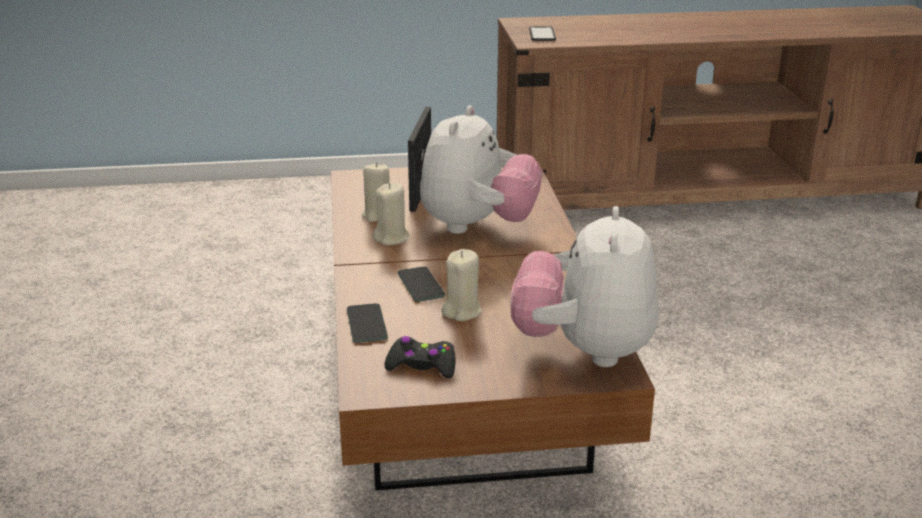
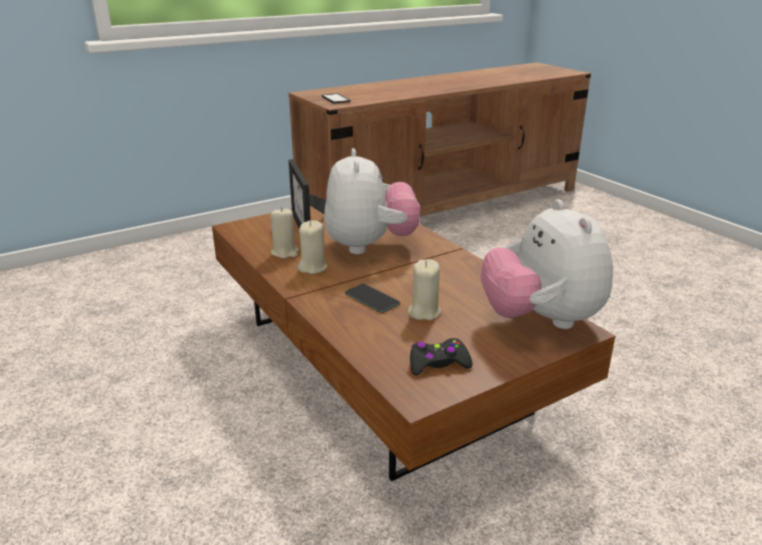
camera: 25 degrees left, 0 degrees up
phone [347,303,388,343] -> none

